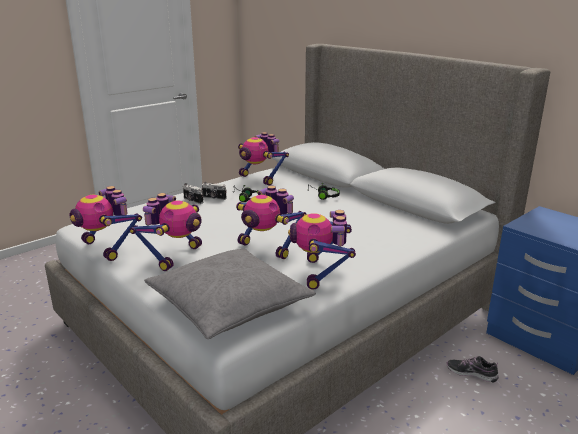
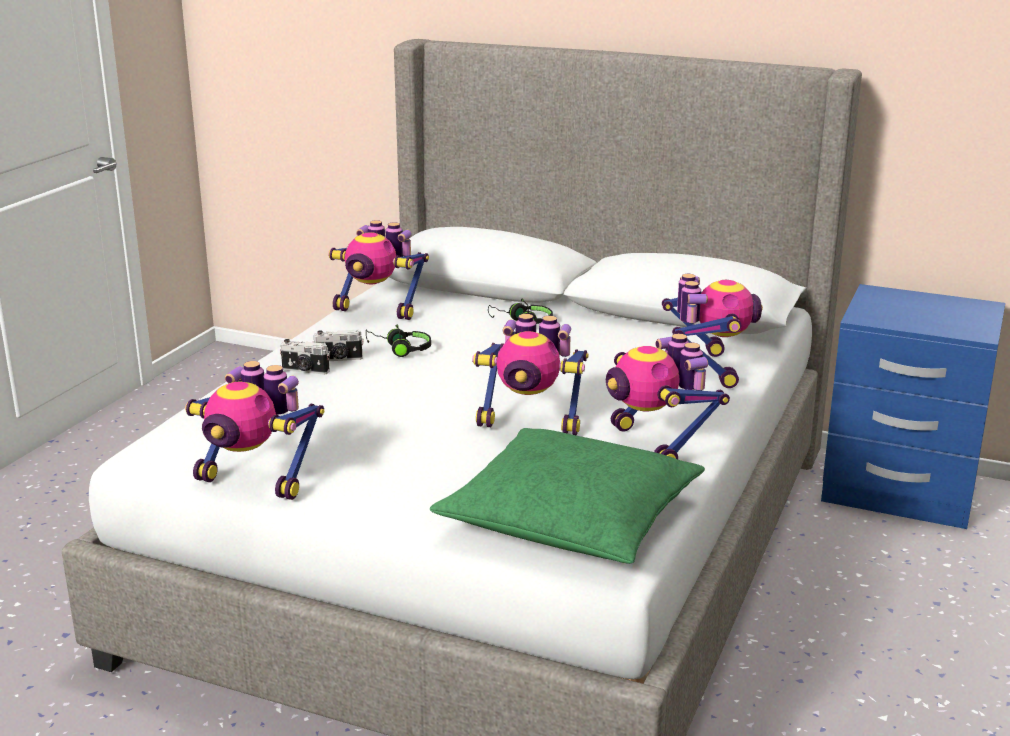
camera: 25 degrees left, 0 degrees up
toy robot [130,193,202,271] -> toy robot moved to [662,274,763,388]
grey pillow [144,248,316,339] -> green pillow [430,428,705,564]
shoe [447,356,499,383] -> none

